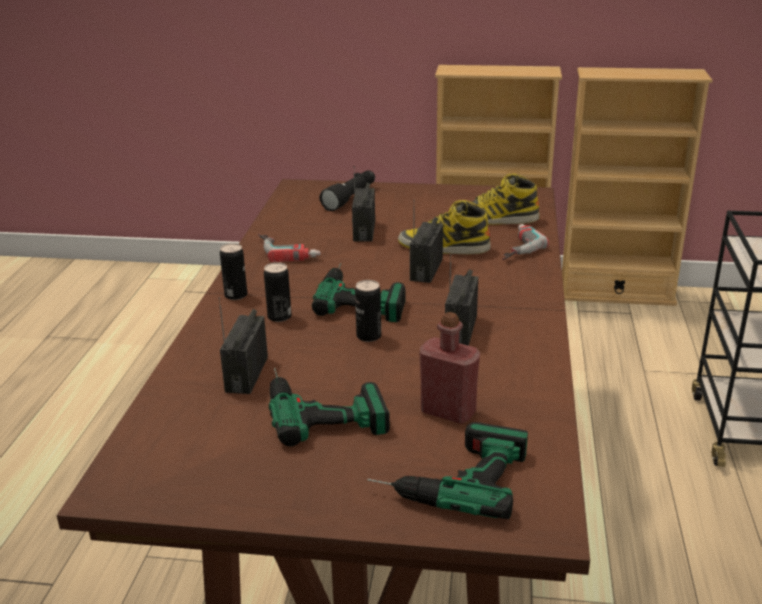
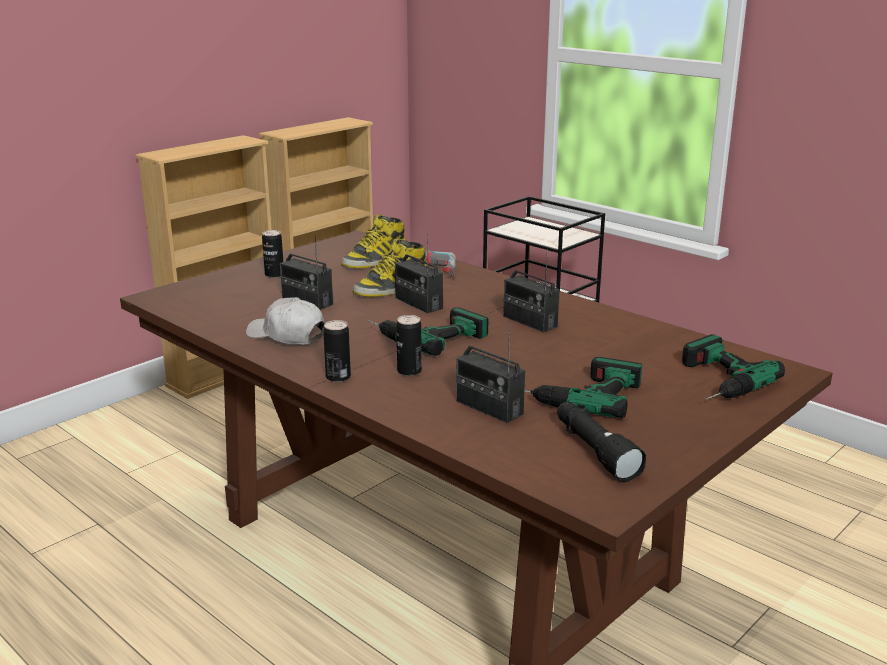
camera: 55 degrees left, 5 degrees down
power drill [258,233,321,262] -> white cap [246,297,325,345]
black flashlight [319,170,375,211] -> black flashlight moved to [557,402,646,482]
can [355,280,381,342] -> can moved to [262,230,283,278]
red bottle [419,312,480,424] -> none

